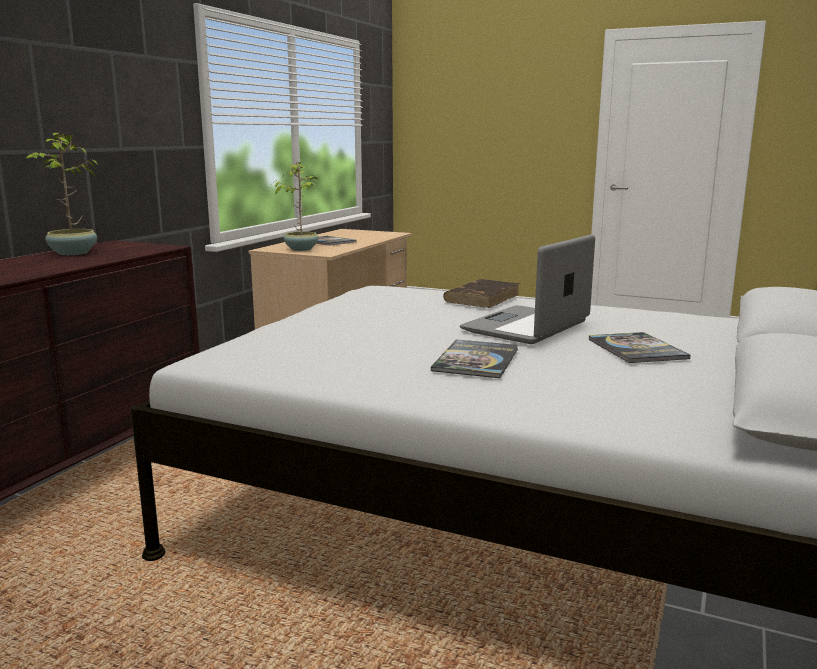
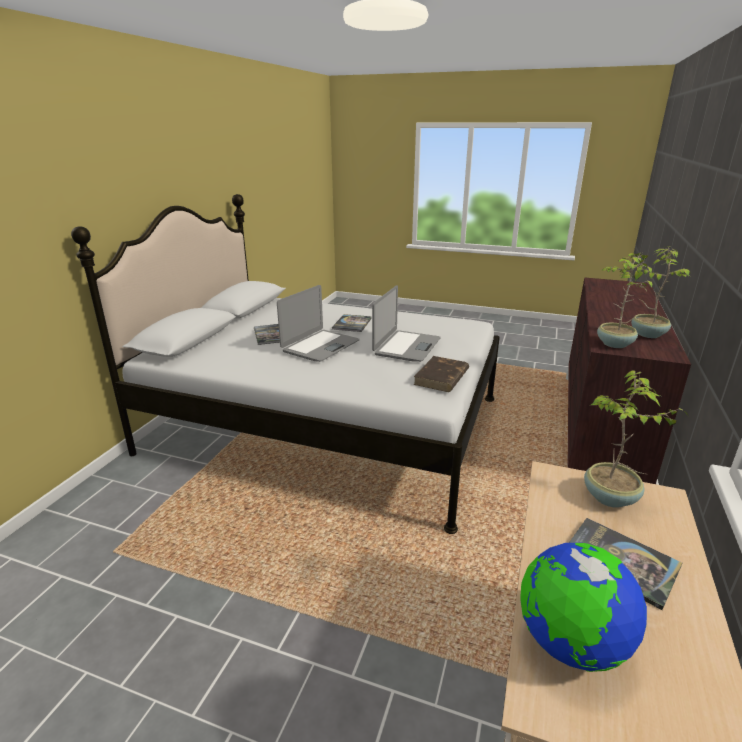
camera: 175 degrees right, 10 degrees up
brown book [443,279,520,308] -> brown book moved to [413,356,469,392]
none -> laptop [372,286,441,362]
none -> globe [521,543,647,672]
none -> potted plant [597,252,652,348]

